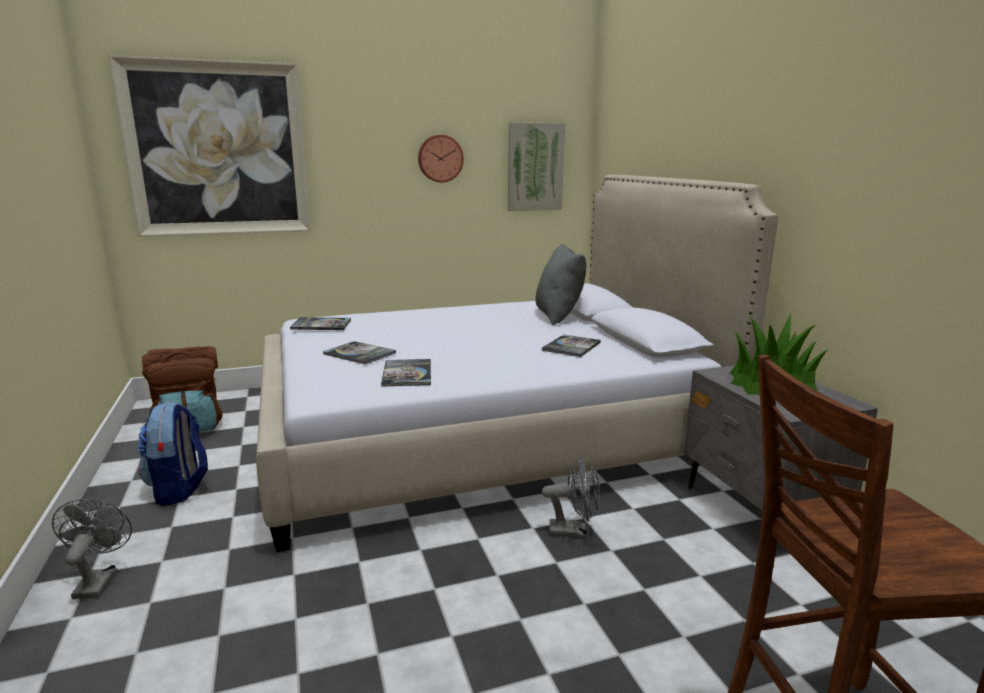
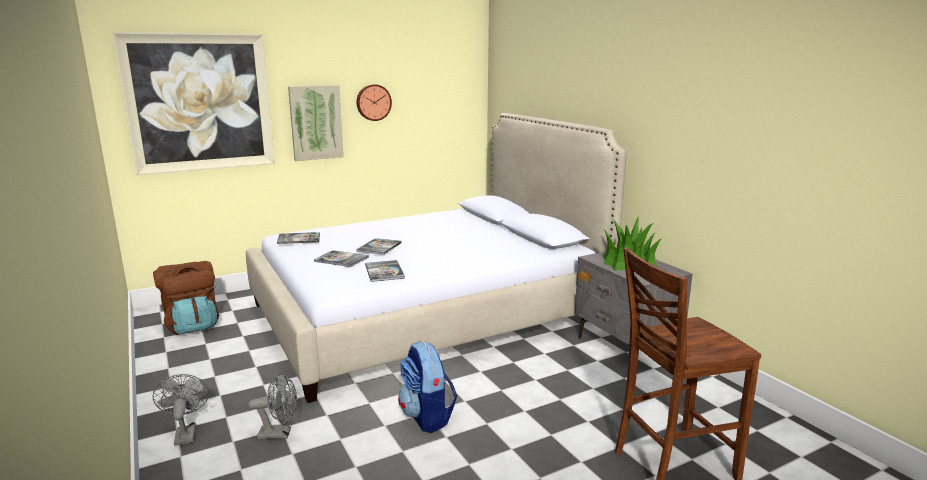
camera: 10 degrees left, 0 degrees up
backpack [138,401,208,506] -> backpack moved to [398,341,457,433]
picture [508,122,565,211] -> picture moved to [288,85,344,161]
grey pillow [536,244,586,325] -> none
book [542,334,601,357] -> book moved to [356,238,402,255]
grey fan [542,456,600,538] -> grey fan moved to [249,373,298,439]

